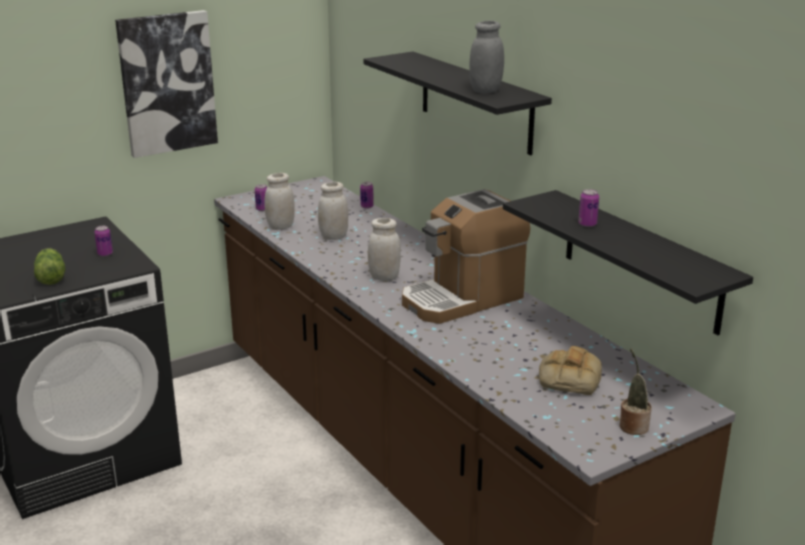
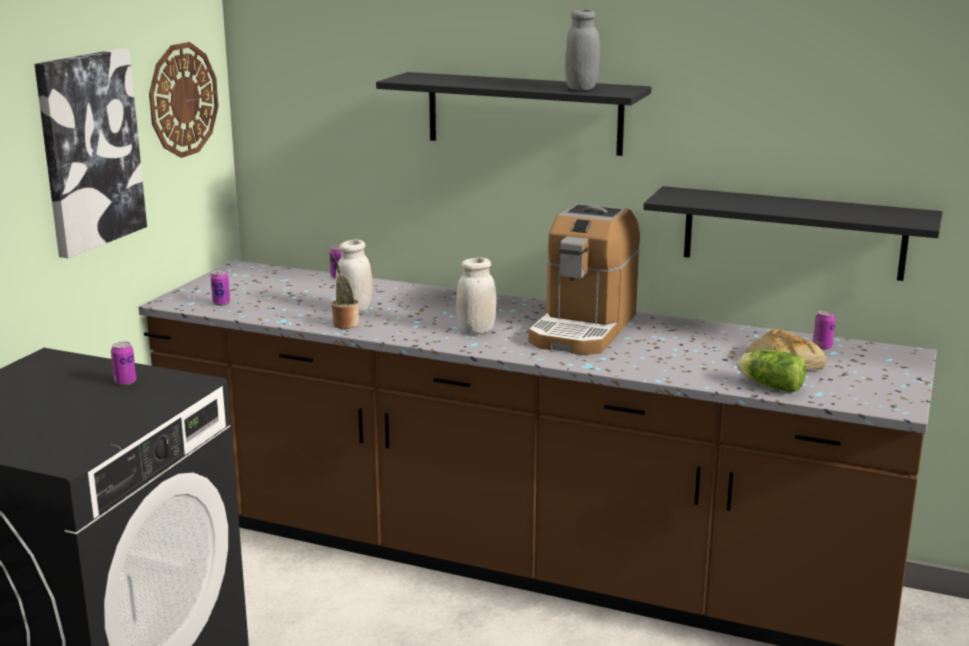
camera: 35 degrees left, 5 degrees down
lettuce [34,248,66,285] -> lettuce moved to [737,350,806,393]
white jar [265,173,295,230] -> none
can [578,189,599,227] -> can moved to [813,310,836,350]
potted plant [620,348,652,435] -> potted plant moved to [329,252,359,329]
none -> wall clock [149,42,219,158]

